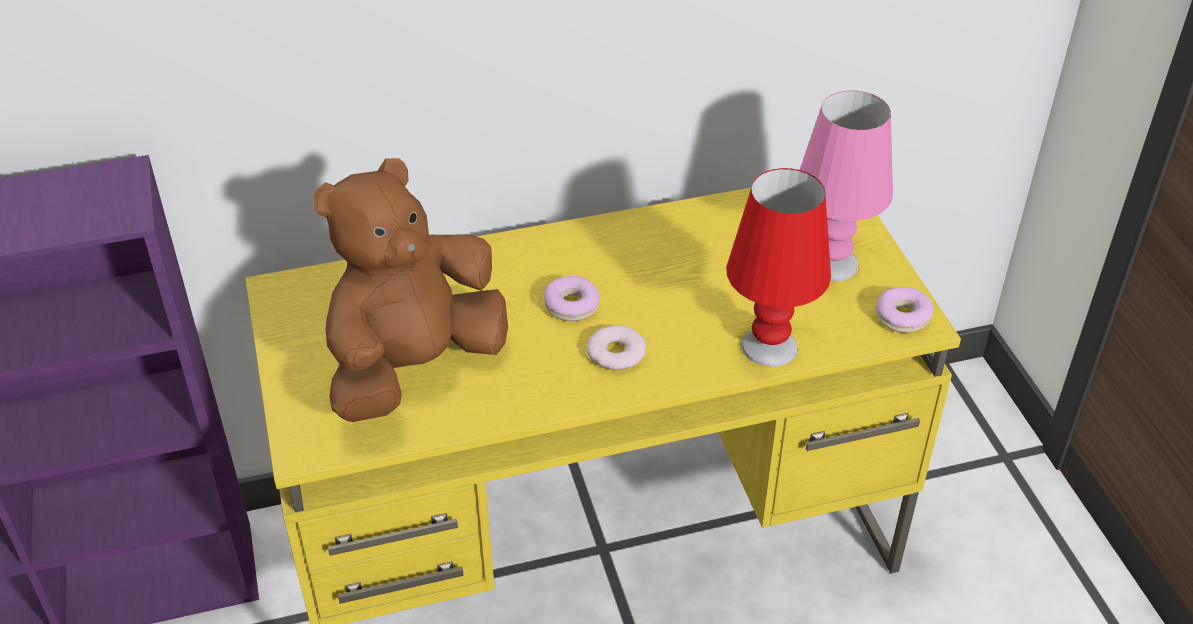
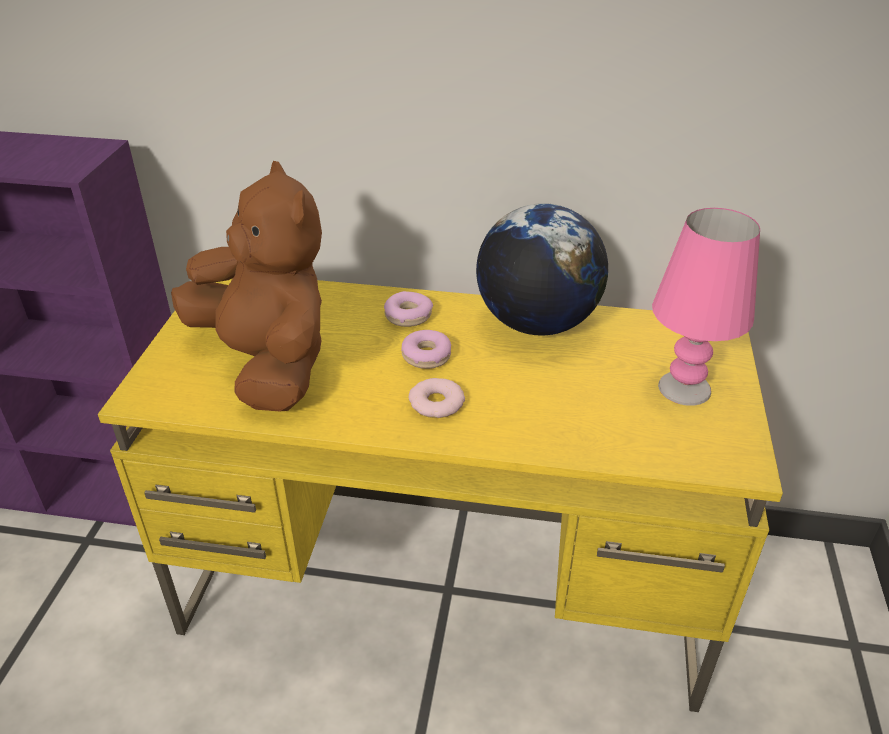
camera: 25 degrees right, 5 degrees down
brown plush toy [313,158,508,422] -> brown plush toy turned 75 degrees clockwise [171,161,322,411]
red table lamp [726,168,831,367] -> none
donut [876,287,934,333] -> donut moved to [384,291,433,327]
none -> globe [476,203,608,335]

